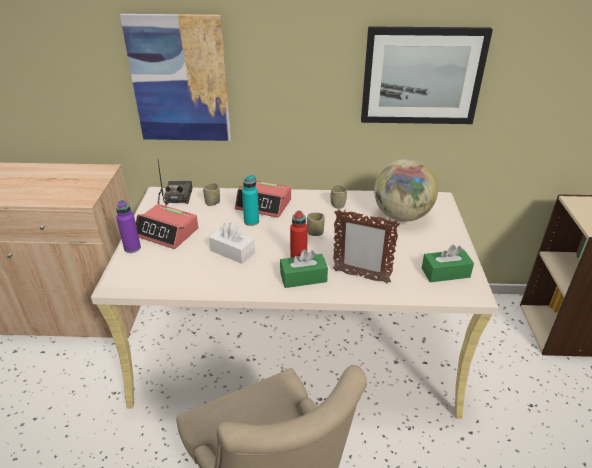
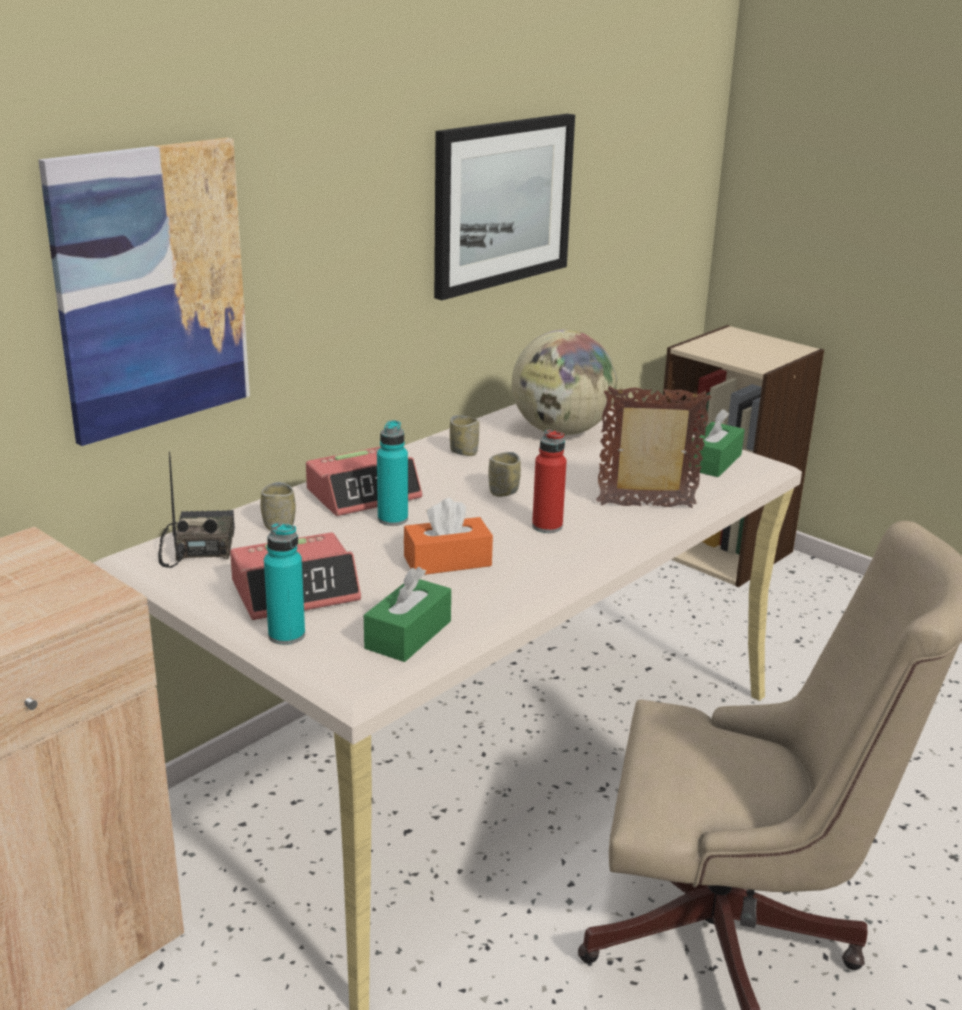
camera: 50 degrees left, 10 degrees down
purple bottle [116,200,141,253] -> turquoise bottle [264,523,305,645]
radio [158,161,193,206] -> radio turned 45 degrees clockwise [158,451,235,568]
white tissue box [209,222,255,264] -> orange tissue box [404,498,493,575]
green tissue box [280,249,328,288] -> green tissue box moved to [364,567,451,662]
picture frame [333,209,399,284] -> picture frame turned 150 degrees counterclockwise [596,386,711,508]

